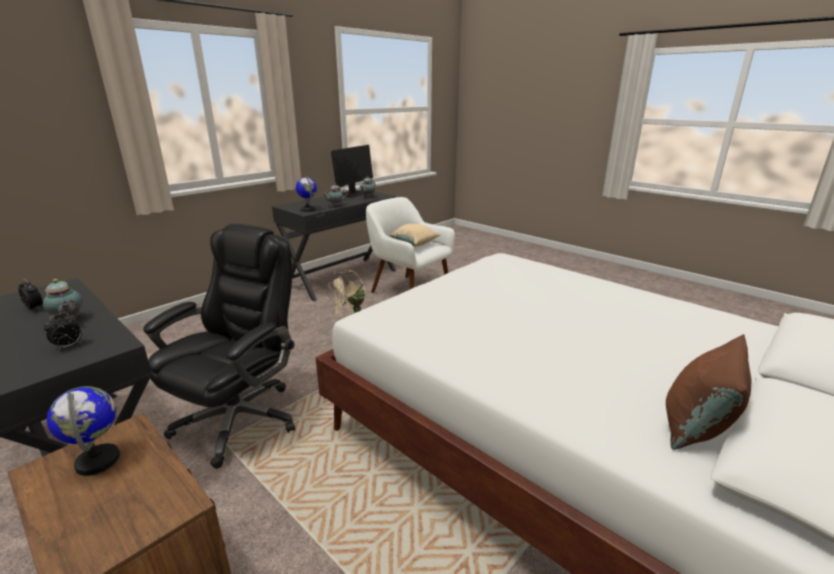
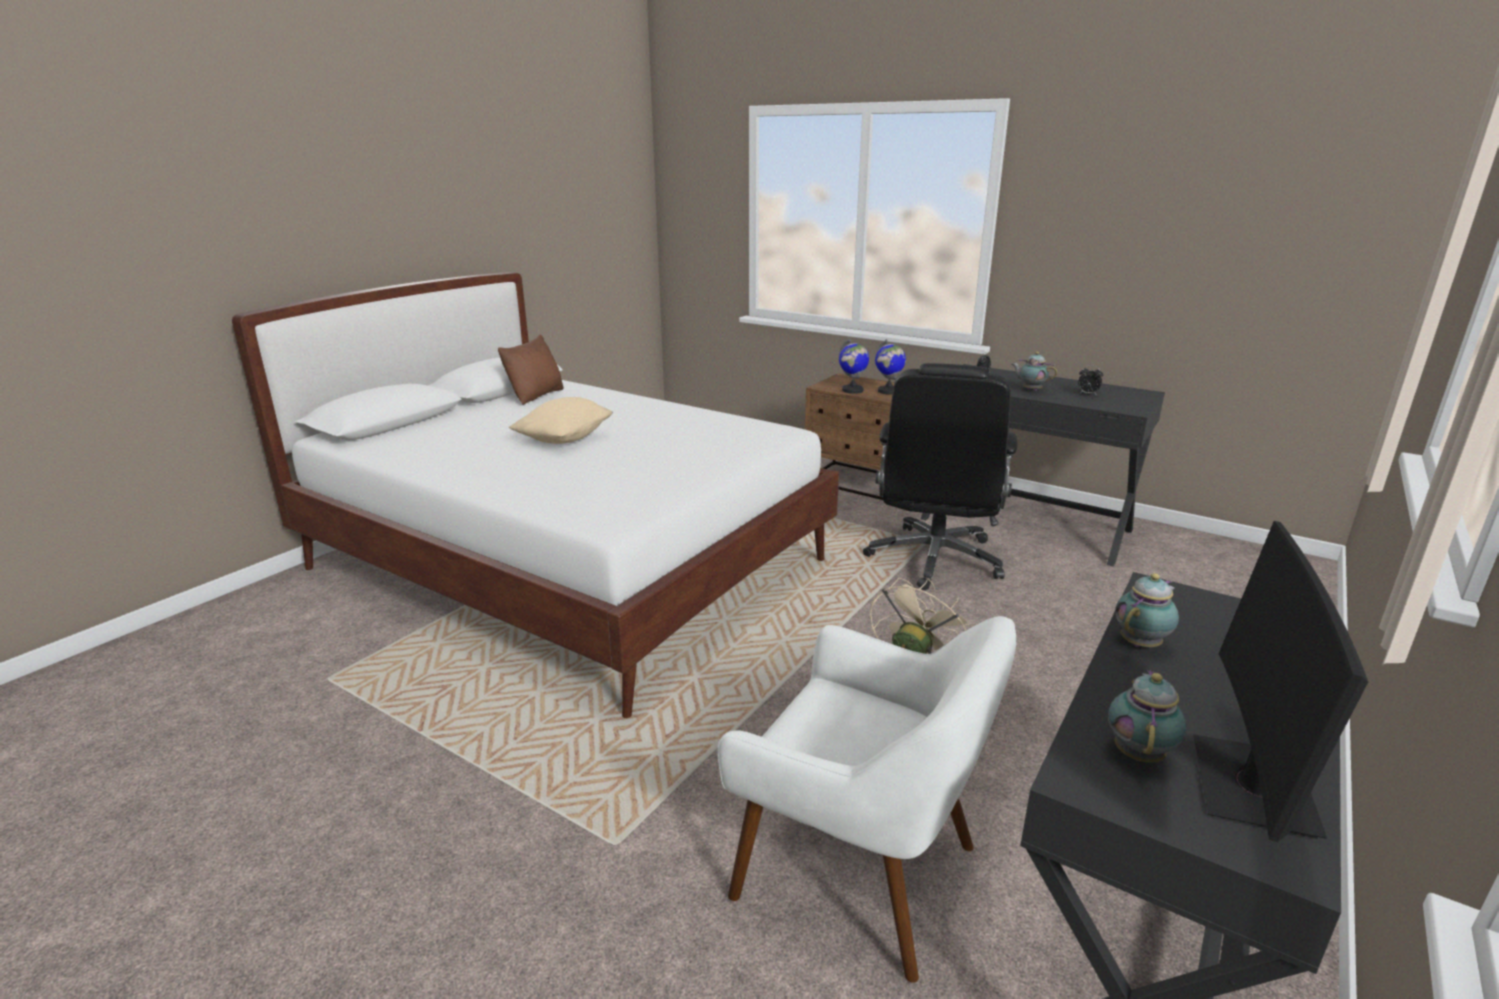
camera: 170 degrees right, 0 degrees up
globe [296,176,317,212] -> globe moved to [839,339,869,394]
beige pillow [389,224,441,247] -> beige pillow moved to [509,397,613,444]

